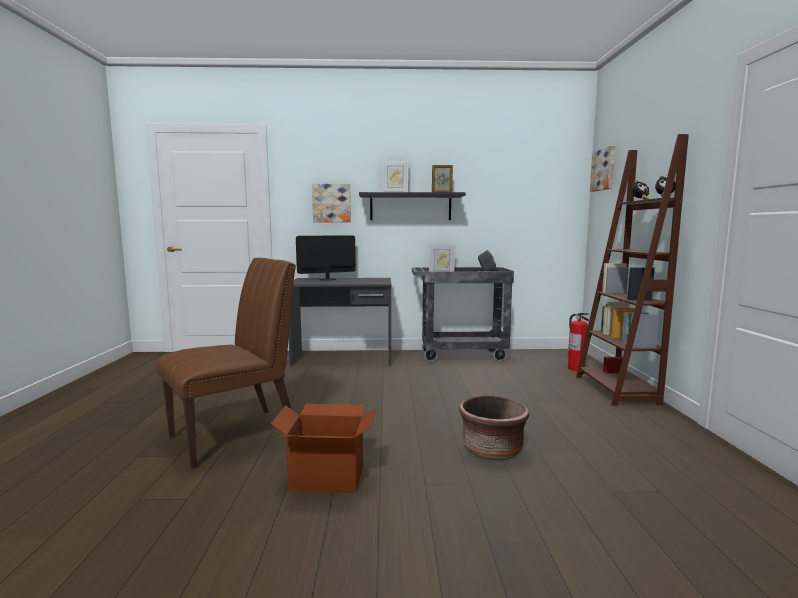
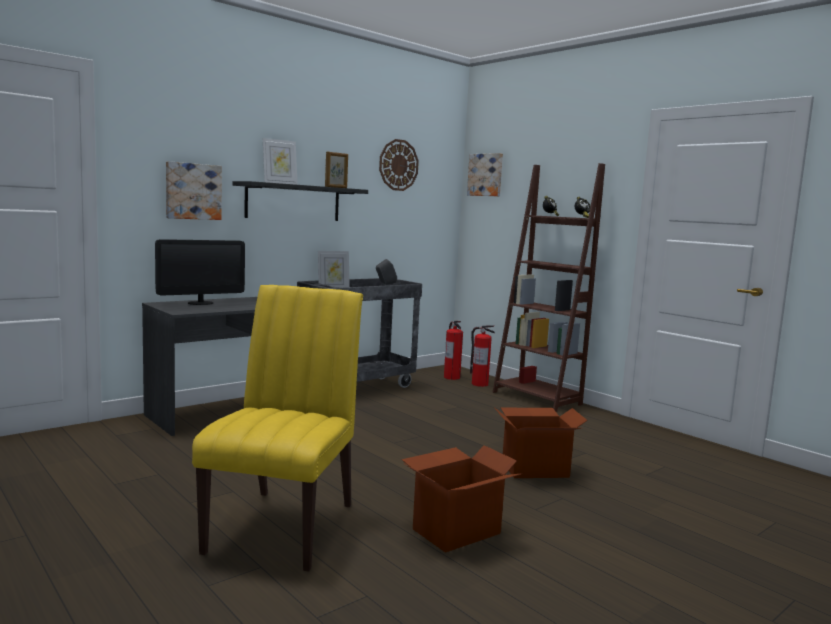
camera: 40 degrees left, 0 degrees up
brown chair [156,258,296,468] -> yellow chair [192,285,363,572]
monitor [296,235,356,281] -> monitor turned 150 degrees counterclockwise [155,239,245,305]
brown planter [459,396,529,460] -> cardboard box [494,407,588,478]
none -> wall clock [379,139,419,191]
none -> fire extinguisher [444,321,463,380]

